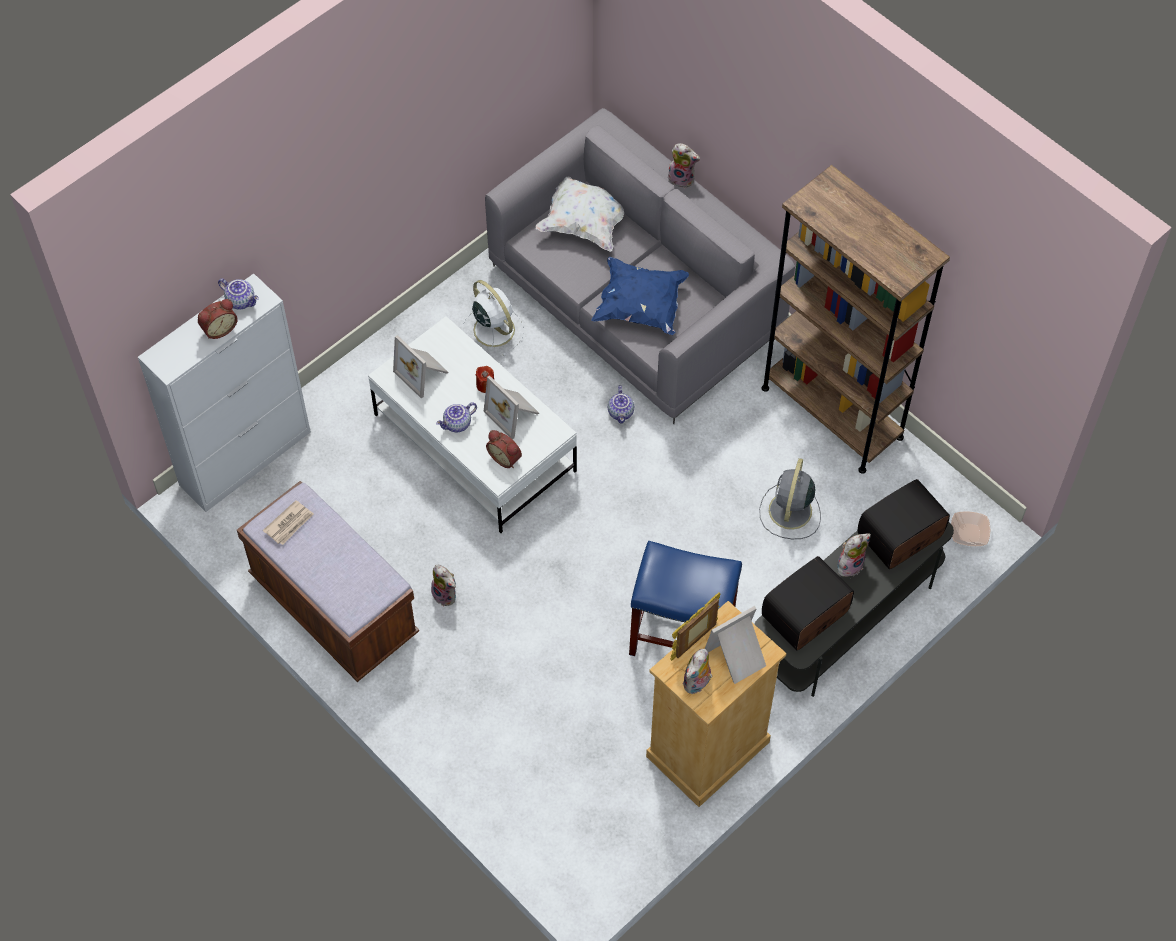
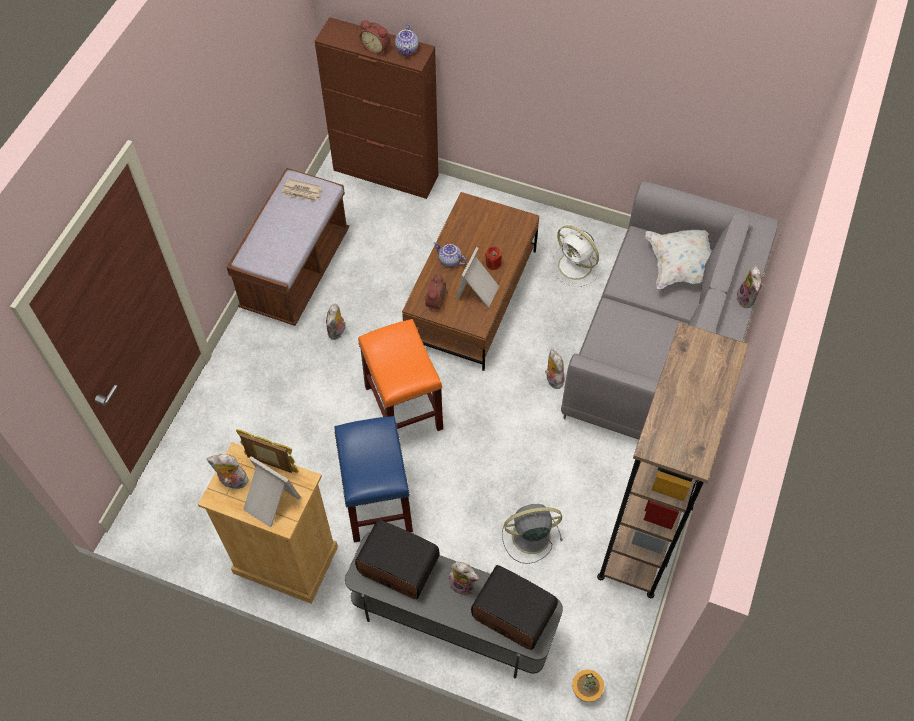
camera: 65 degrees right, 0 degrees up
white cabinet [138,274,311,512] -> brown cabinet [315,17,438,199]
white coffee table [368,316,577,533] -> brown coffee table [402,192,539,371]
picture frame [393,335,448,399] -> none
white fan [462,280,524,356] -> white fan turned 105 degrees clockwise [550,225,602,287]
blue pillow [592,257,689,335] -> none
teapot [608,385,634,424] -> plush toy [545,349,565,389]
bowl [951,511,991,546] -> potted plant [572,669,604,702]
none -> orange stool [358,319,443,431]

